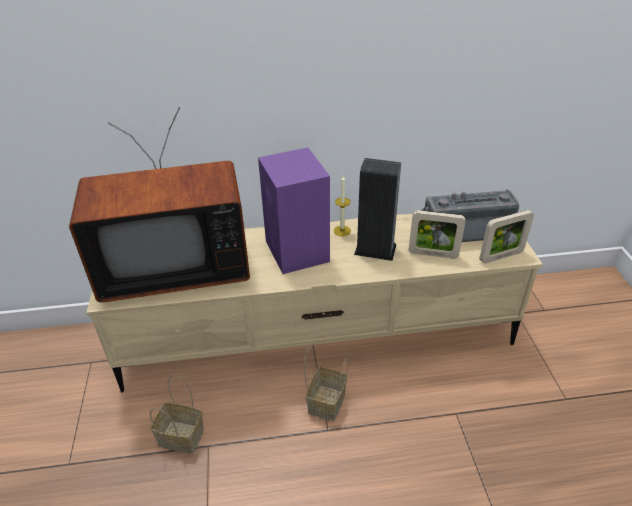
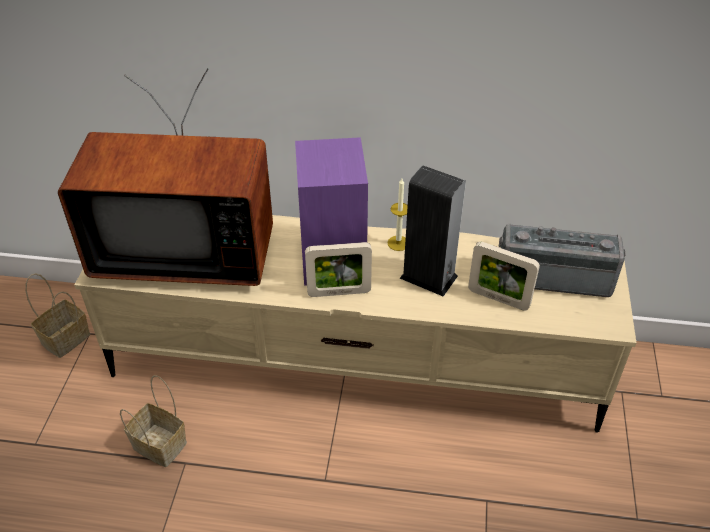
camera: 15 degrees right, 5 degrees up
basket [304,348,348,421] -> basket moved to [25,273,90,358]
picture frame [480,210,534,264] -> picture frame moved to [305,242,372,297]

